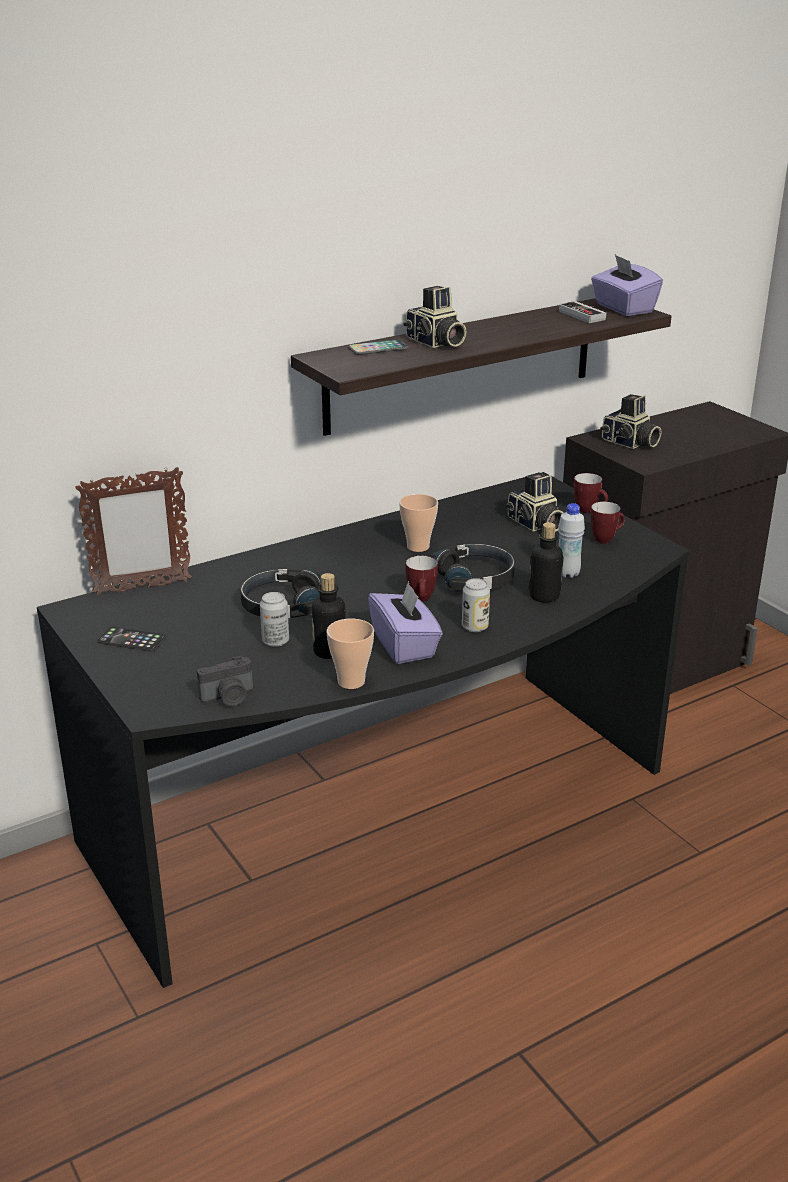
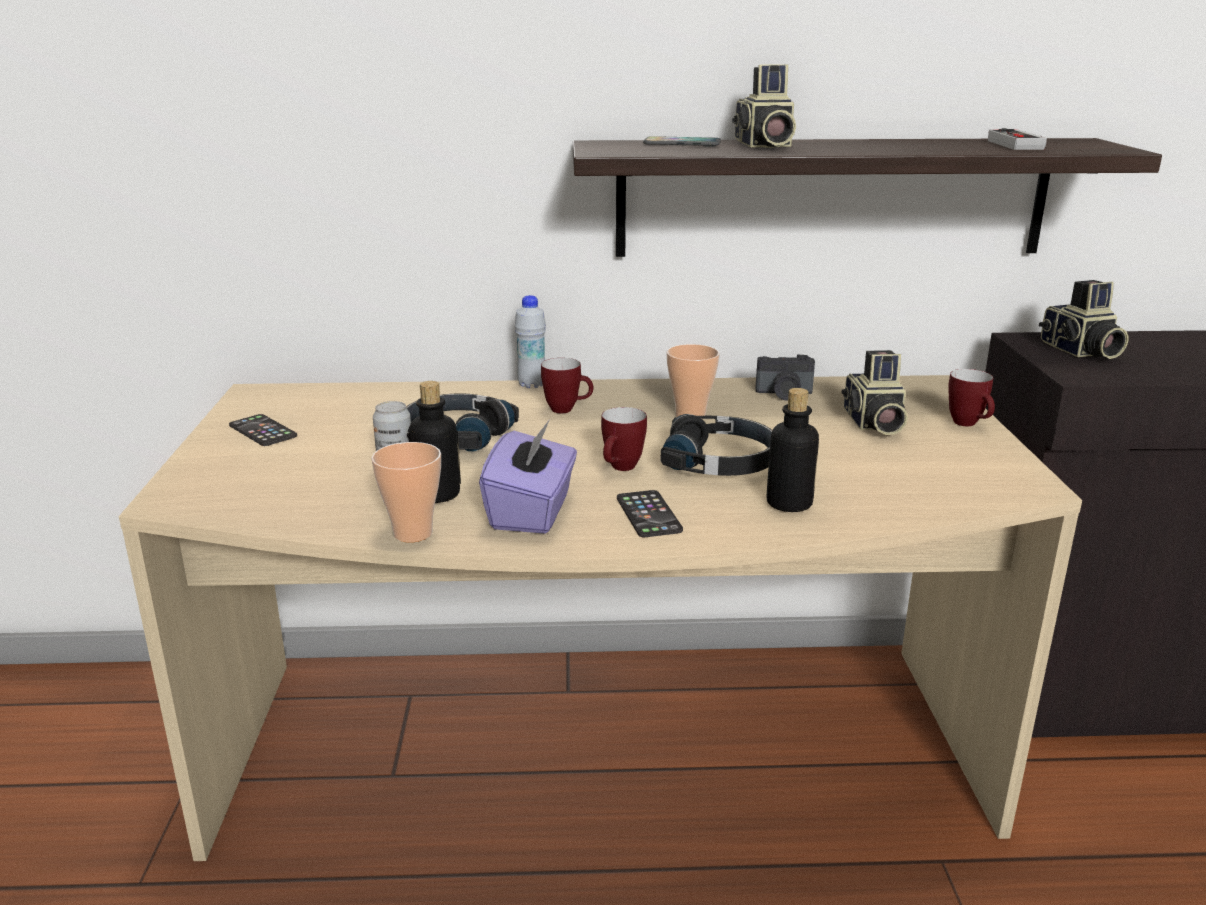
camera: 30 degrees right, 5 degrees down
black desk [37,472,689,988] -> beige desk [119,375,1082,861]
picture frame [75,467,192,596] -> none
camera [197,656,253,707] -> camera moved to [755,354,815,401]
can [462,578,490,632] -> phone [617,490,683,537]
white bottle [558,503,585,578] -> white bottle moved to [515,295,546,388]
mug [590,502,625,544] -> mug moved to [541,358,593,413]
purple tissue box [591,255,663,316] -> none

